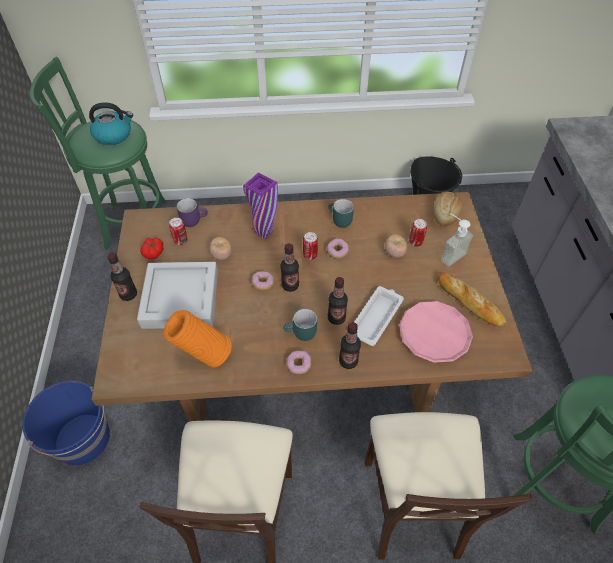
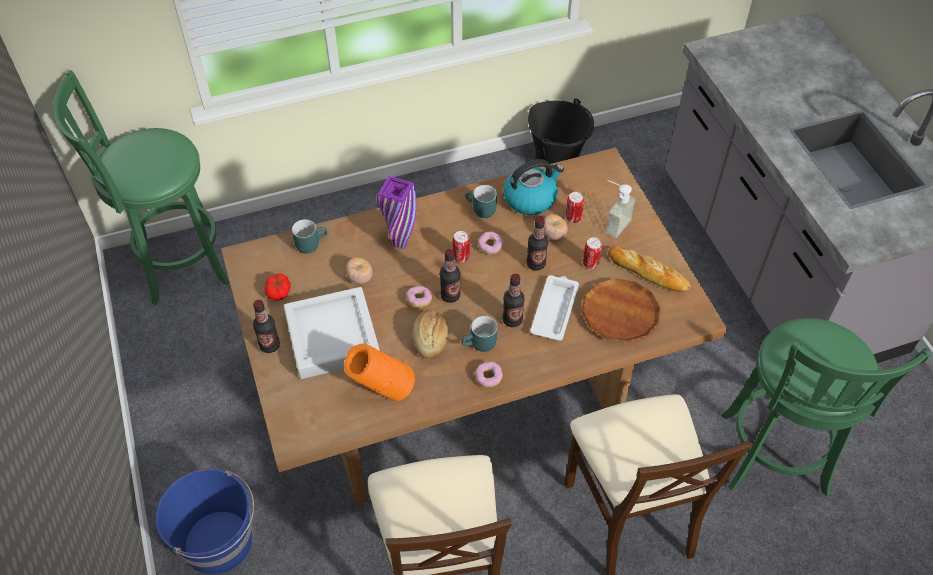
camera: 15 degrees left, 0 degrees up
kettle [89,102,133,145] -> kettle moved to [503,159,564,215]
can [169,218,187,245] -> can moved to [583,237,603,269]
purple mug [176,198,208,227] -> turquoise mug [292,219,328,254]
bottle [339,322,361,369] -> bottle moved to [526,217,548,271]
pink plate [399,301,473,363] -> brown plate [582,278,661,343]
bread [434,192,462,226] -> bread moved to [413,311,448,360]

